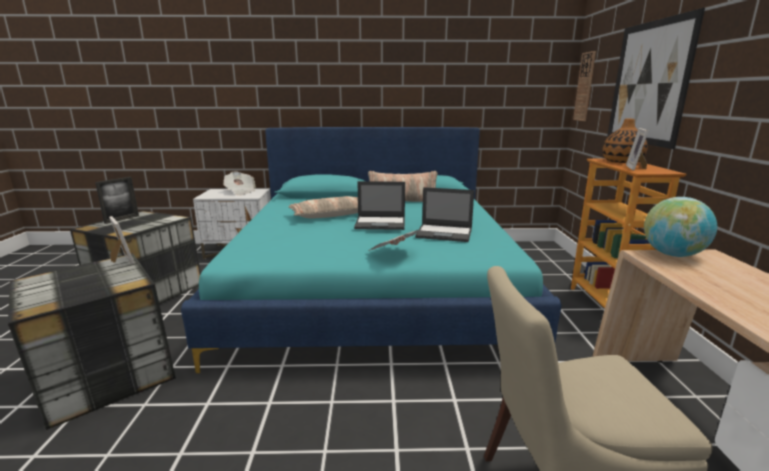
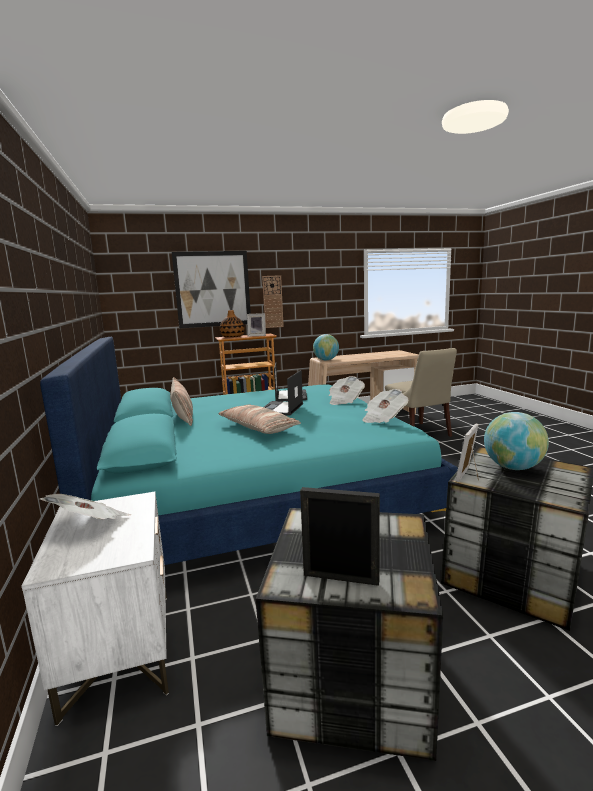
camera: 105 degrees left, 5 degrees down
laptop [354,181,405,230] -> laptop turned 150 degrees counterclockwise [264,370,303,416]
wall clock [573,51,596,121] -> wall clock moved to [262,275,284,328]
none -> newspaper [362,389,408,423]
none -> globe [484,412,549,470]

